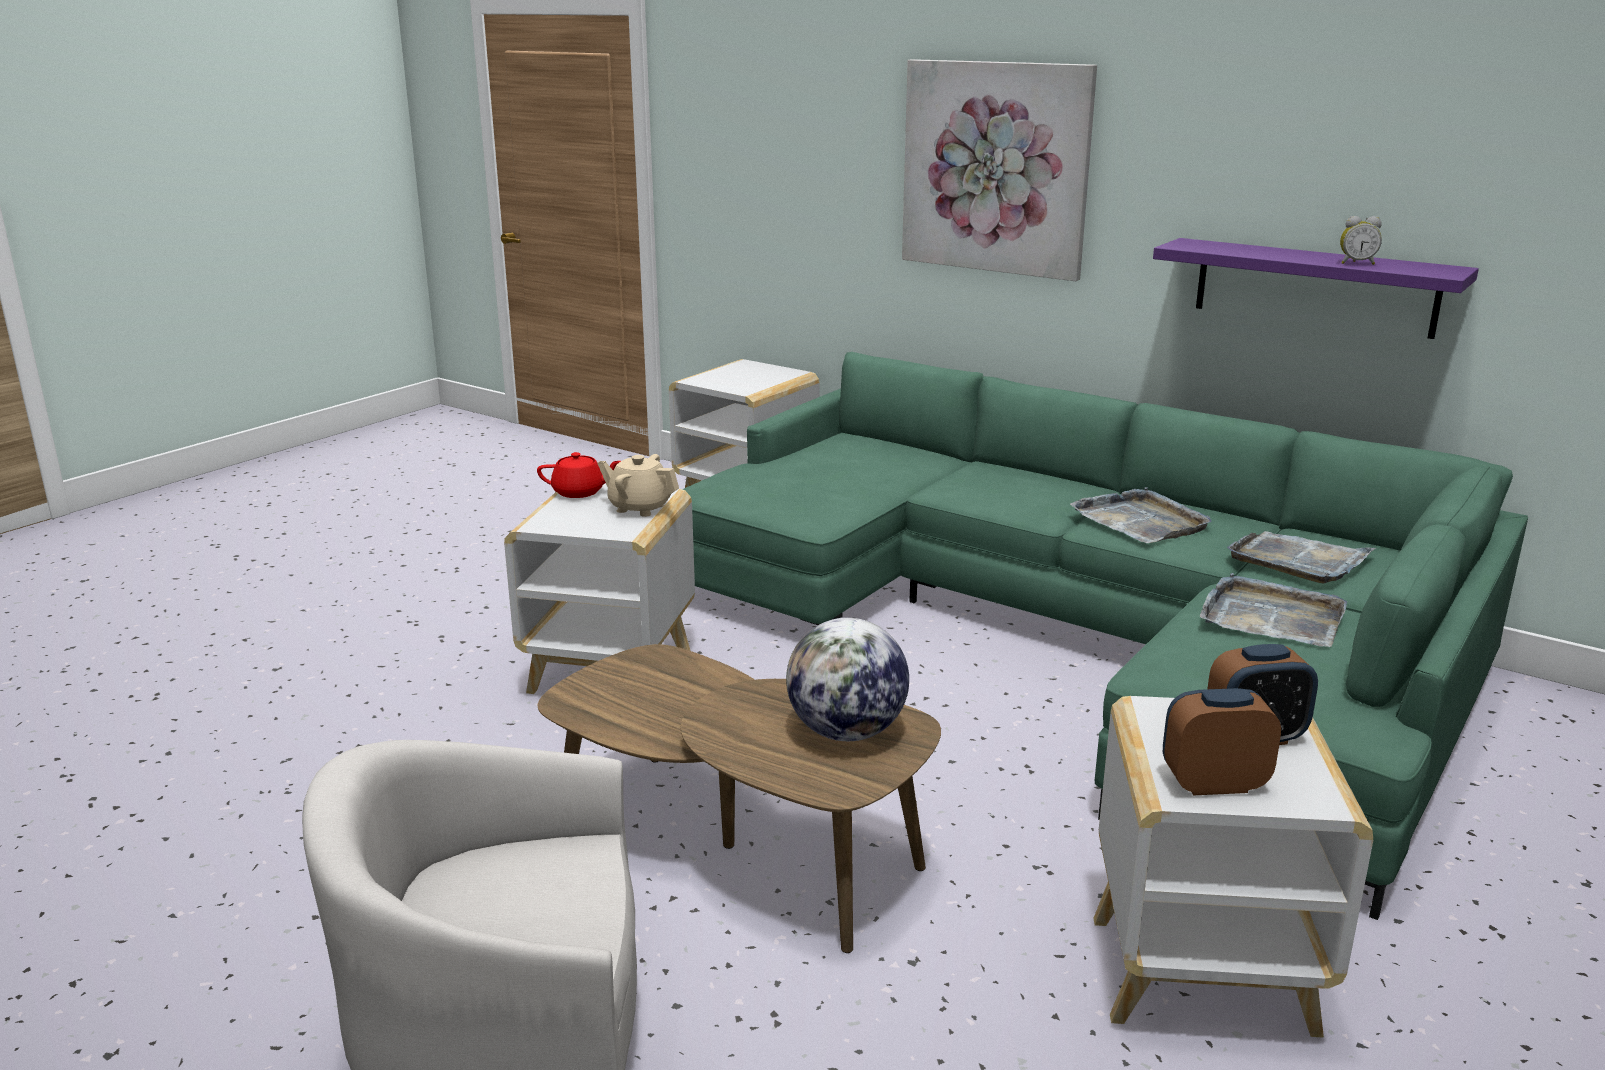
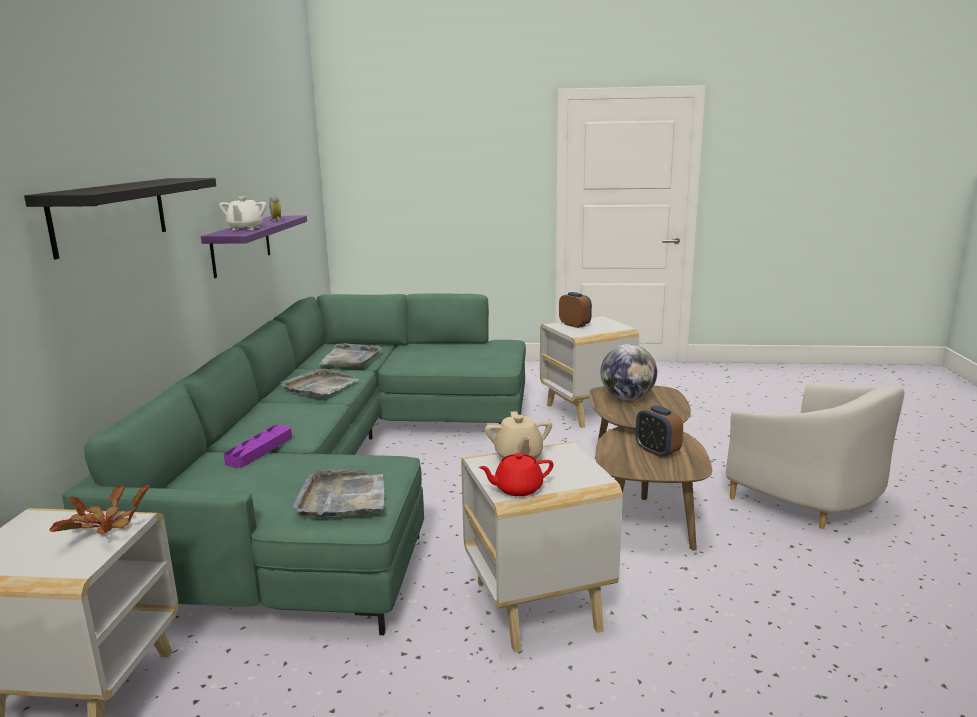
camera: 120 degrees left, 5 degrees down
red teapot [537,452,621,498] -> red teapot turned 75 degrees counterclockwise [478,453,554,496]
picture [902,59,1097,281] -> black shelf [24,178,216,259]
alarm clock [1163,688,1281,795] -> alarm clock moved to [636,405,683,458]
grey tray [1200,573,1347,647] -> grey tray moved to [292,469,384,517]
none -> potted plant [50,484,150,535]
none -> white teapot [219,196,267,230]
none -> purple tray [224,425,292,468]

